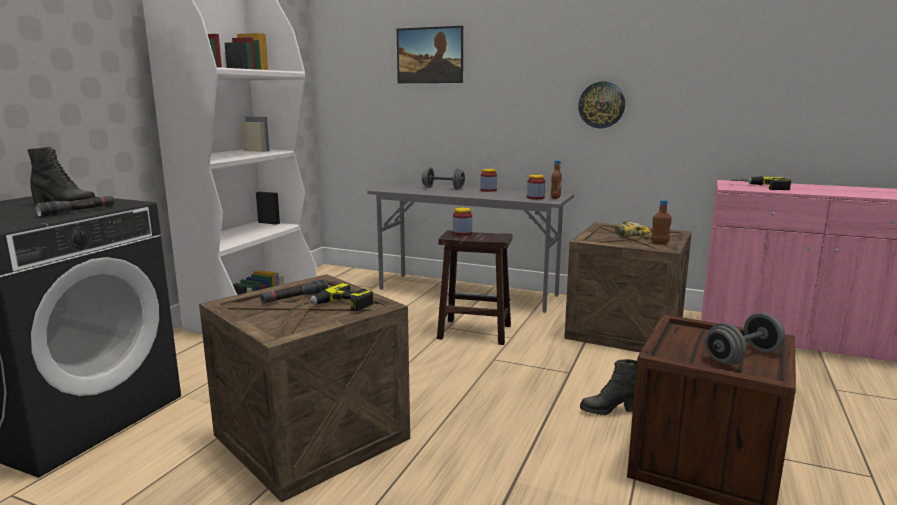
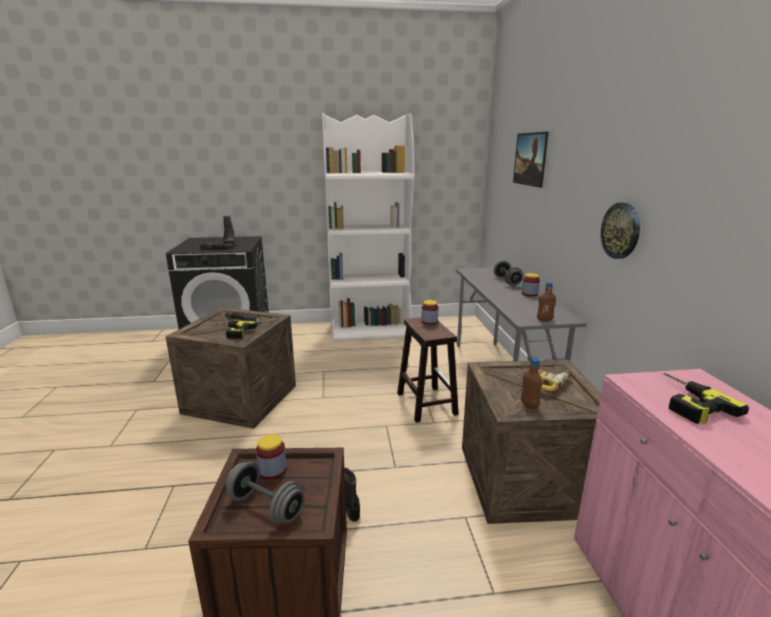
camera: 60 degrees right, 5 degrees up
jar [527,175,545,199] -> jar moved to [256,434,287,479]

